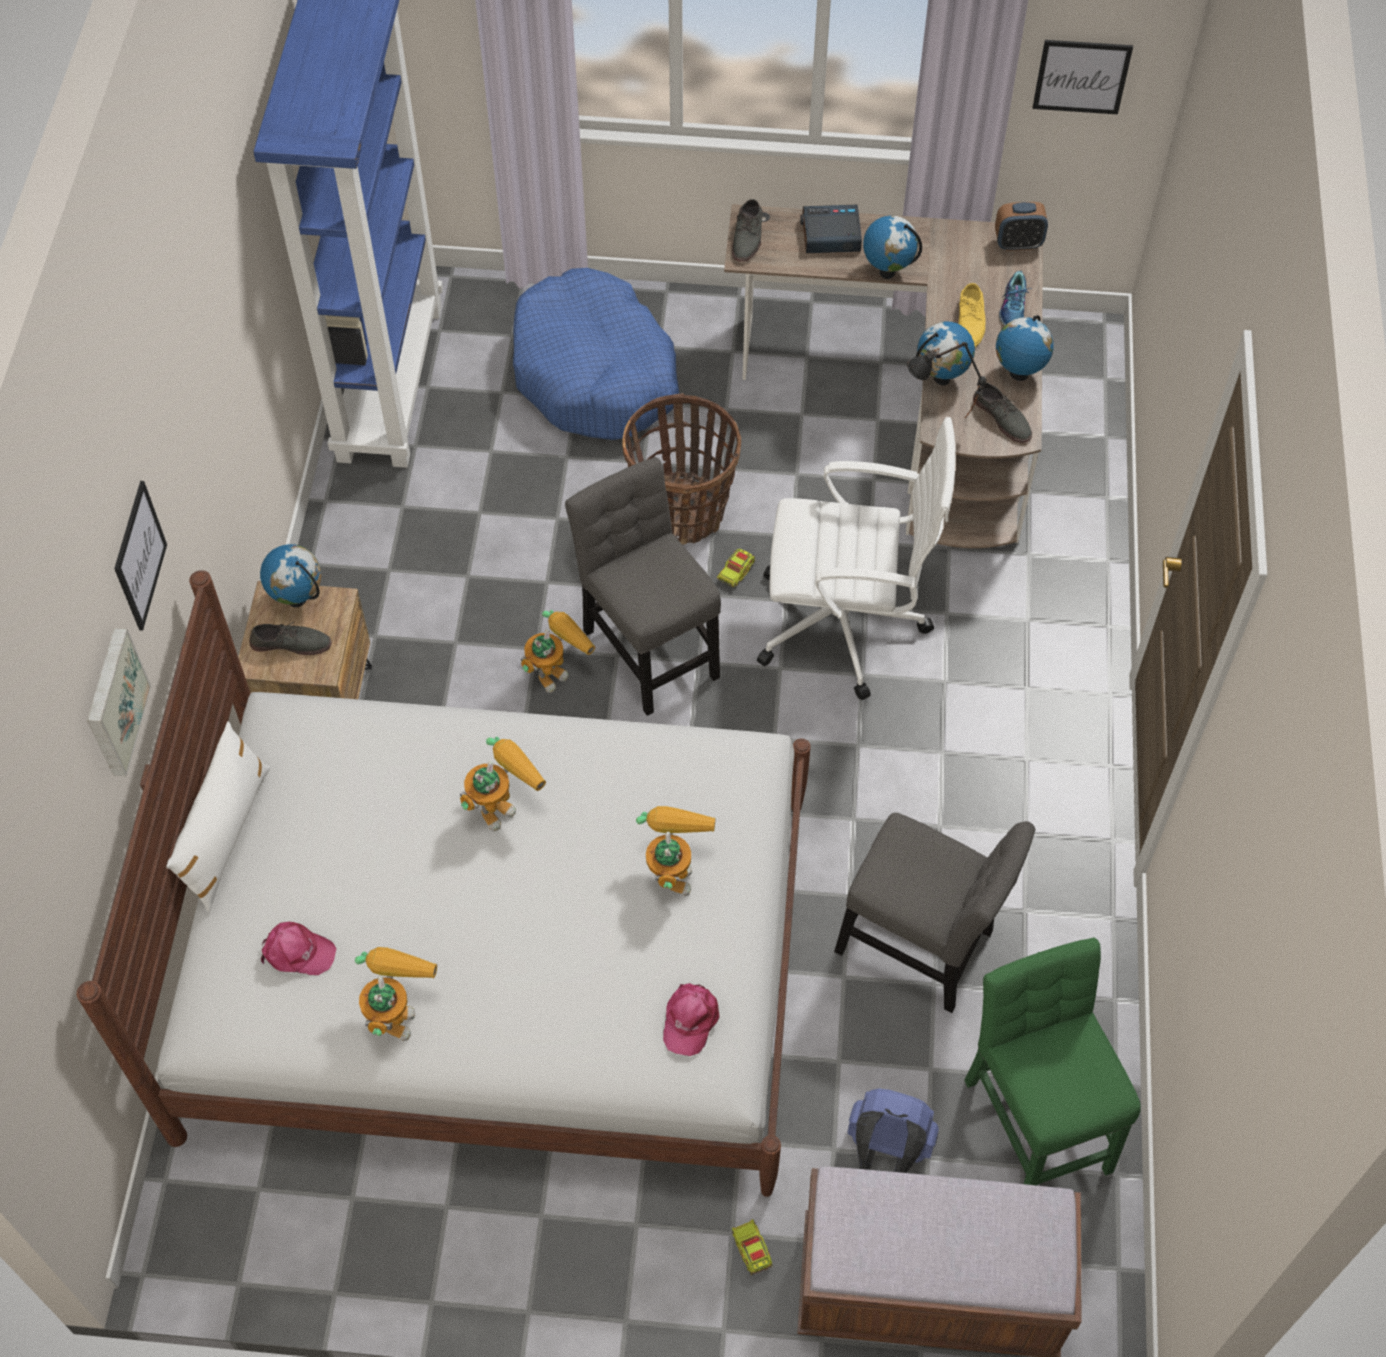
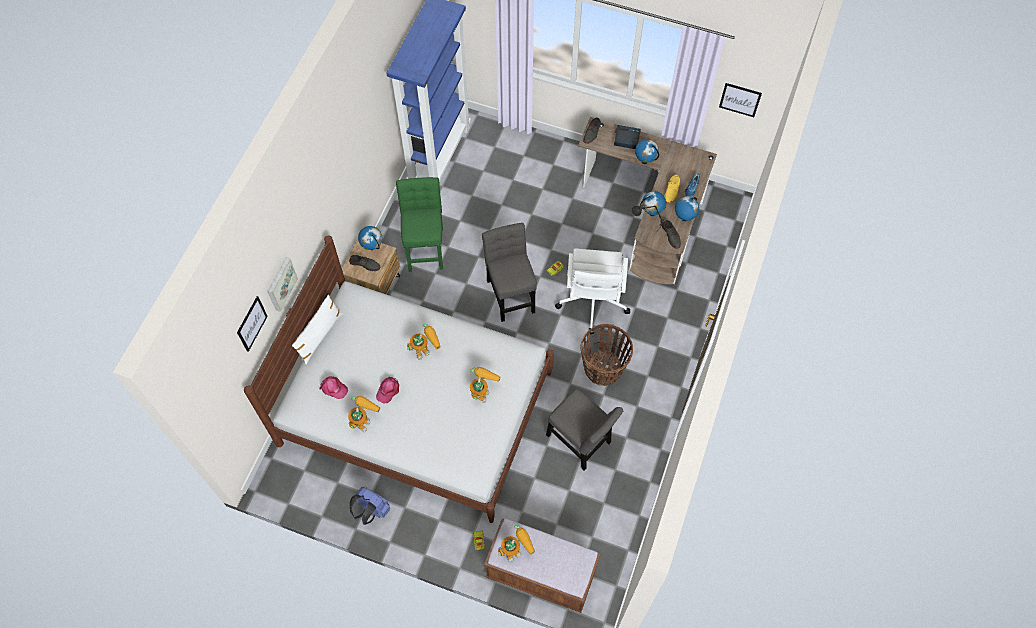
camera: 15 degrees right, 5 degrees up
picture [114,481,167,631] -> picture moved to [237,296,268,352]
blue dog bed [513,268,680,440] -> none
toy robot [521,610,595,693] -> toy robot moved to [498,525,535,562]
basket [622,393,741,545] -> basket moved to [580,324,633,386]
pink cap [663,983,719,1056] -> pink cap moved to [376,377,399,403]
white office chair [757,417,956,700] -> white office chair turned 75 degrees clockwise [555,249,630,334]
blue backpack [847,1088,939,1173] -> blue backpack moved to [350,486,391,525]
green chair [964,938,1141,1186] -> green chair moved to [396,177,443,272]
alarm clock [995,202,1048,251] -> none

